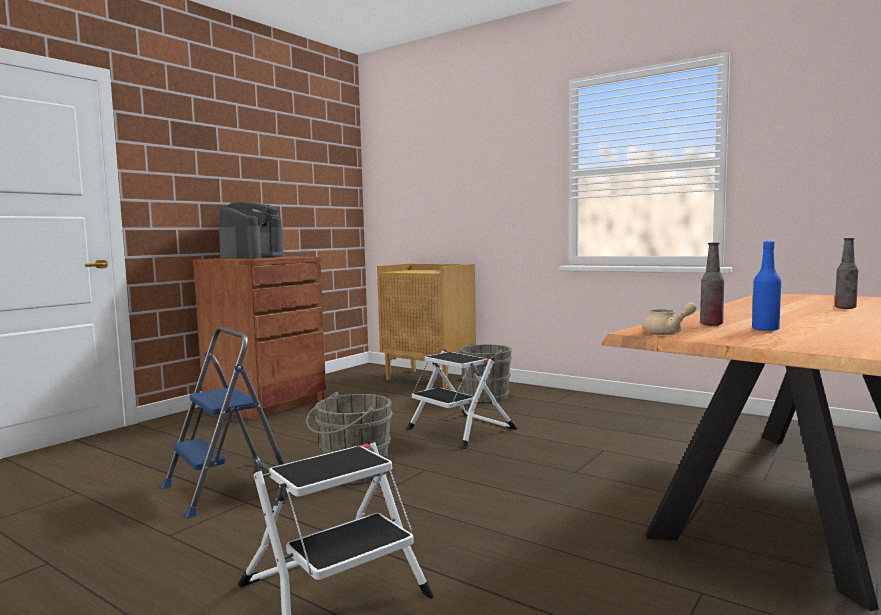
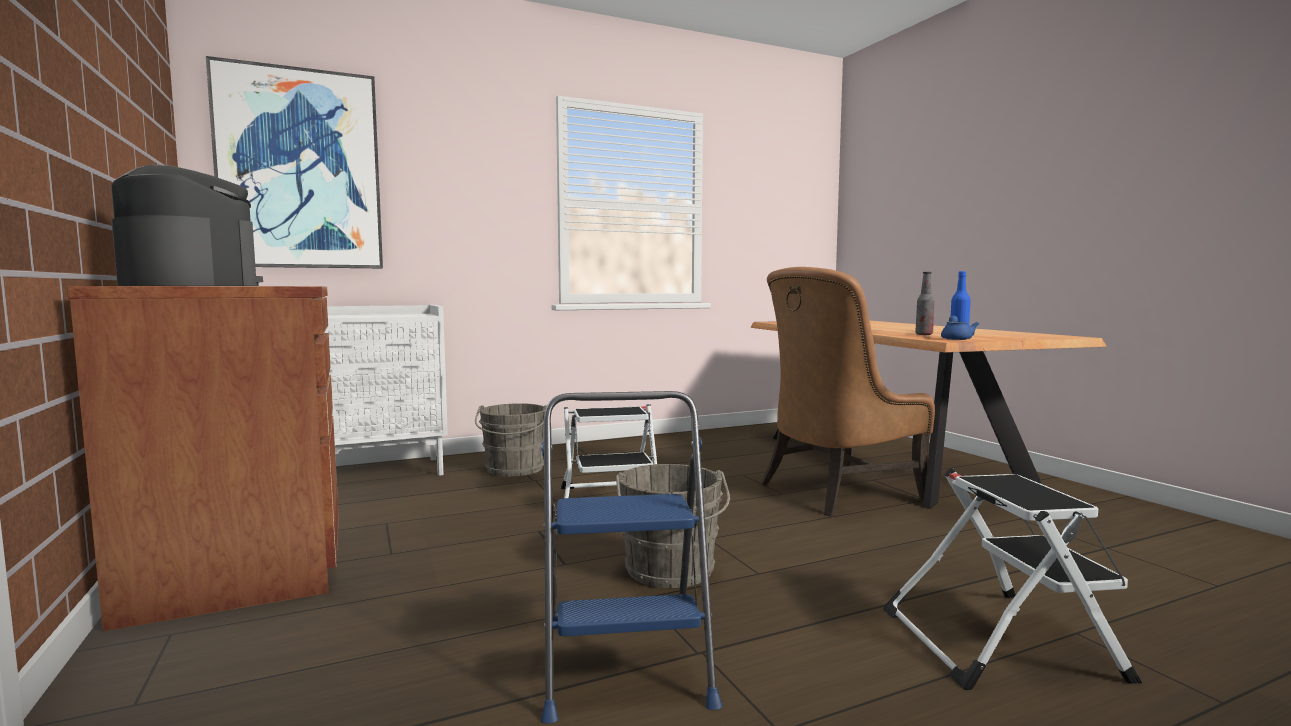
camera: 60 degrees left, 0 degrees up
brown cabinet [377,263,476,388] -> white cabinet [324,305,448,476]
beige teapot [643,302,697,335] -> blue teapot [941,316,979,340]
bottle [835,238,858,309] -> none
none -> picture [206,56,383,268]
none -> brown chair [761,267,935,516]

